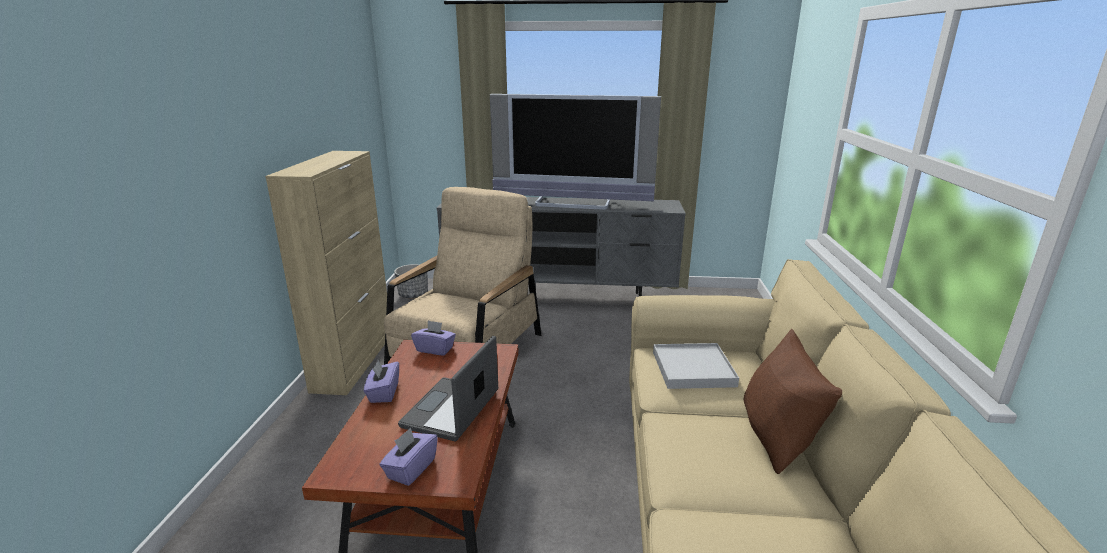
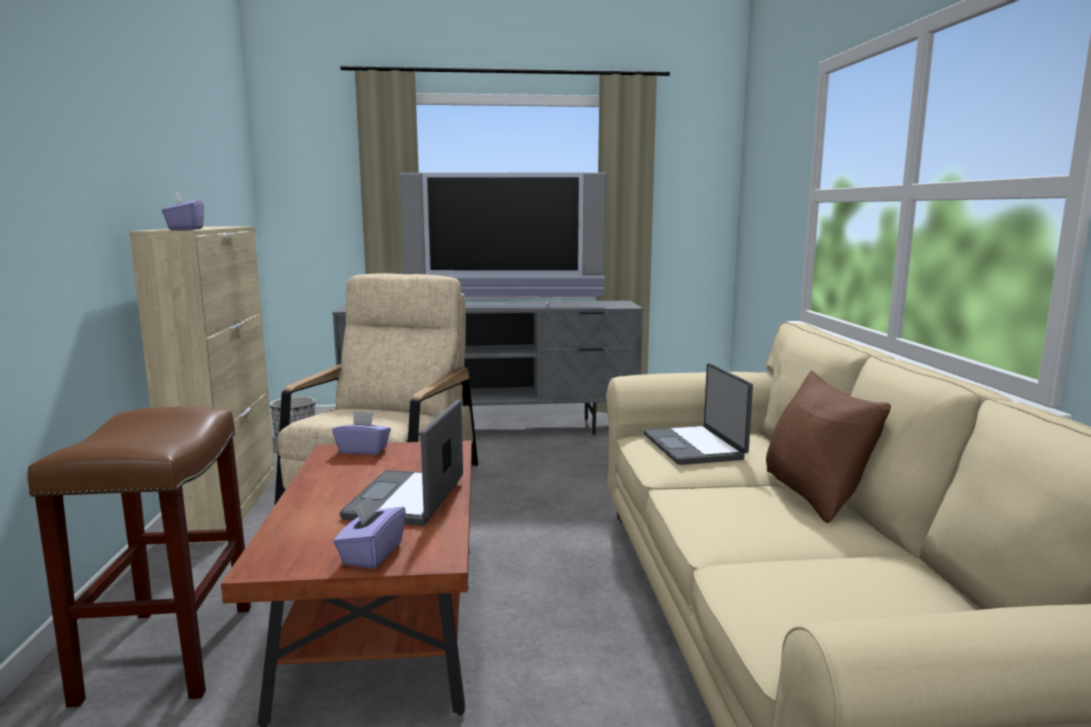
camera: 10 degrees left, 10 degrees down
purple tissue box [364,360,399,403] -> purple tissue box moved to [162,191,204,230]
white tray [653,343,739,389] -> laptop [644,363,753,465]
none -> brown stool [28,406,251,707]

